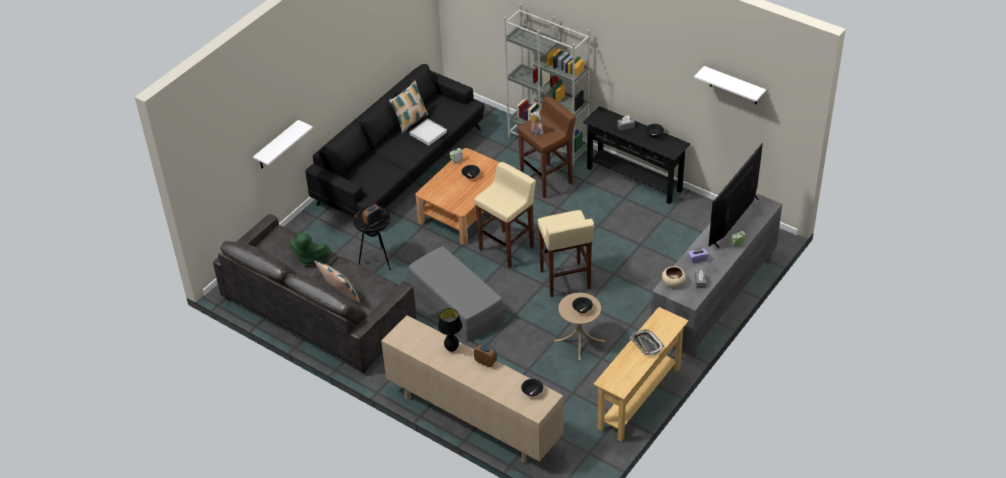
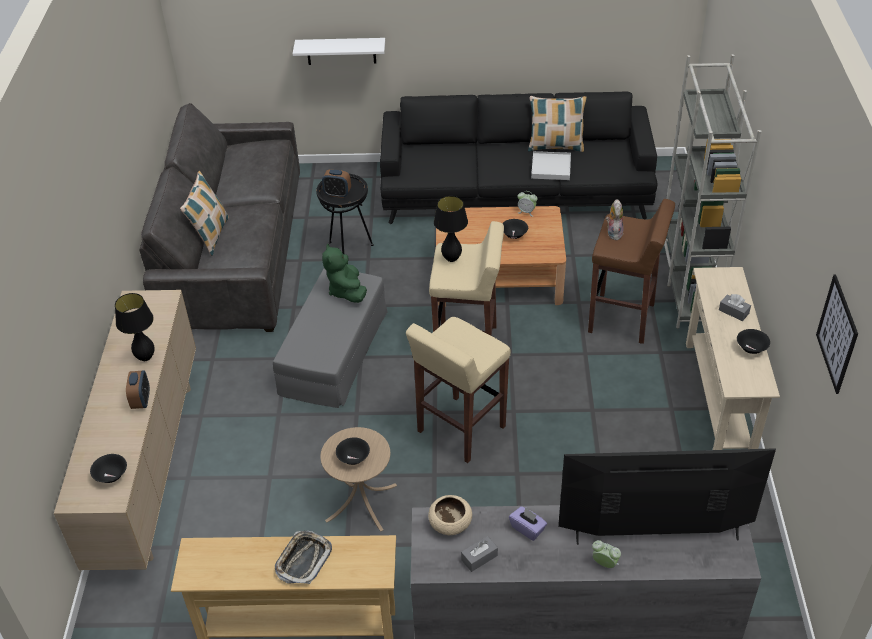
camera: 55 degrees right, 0 degrees up
green plush toy [290,233,331,267] -> green plush toy moved to [322,244,367,303]
black console table [583,106,690,204] -> beige console table [686,267,780,450]
white shelf [694,66,766,104] -> picture [816,275,858,394]
none -> black table lamp [434,196,468,262]

